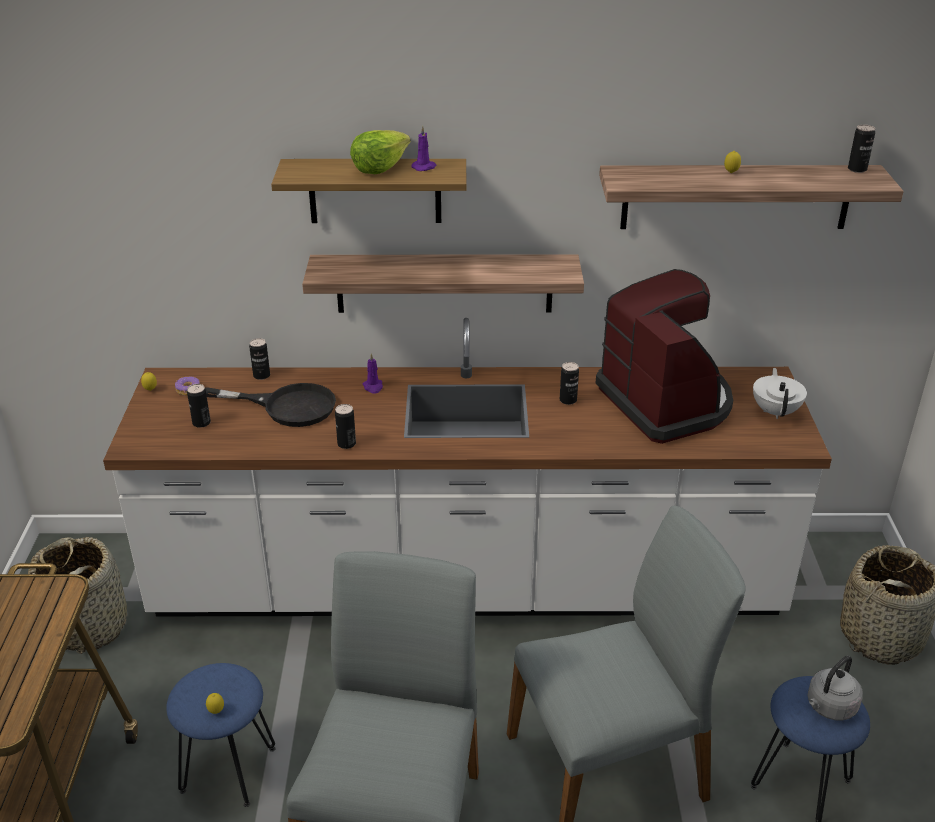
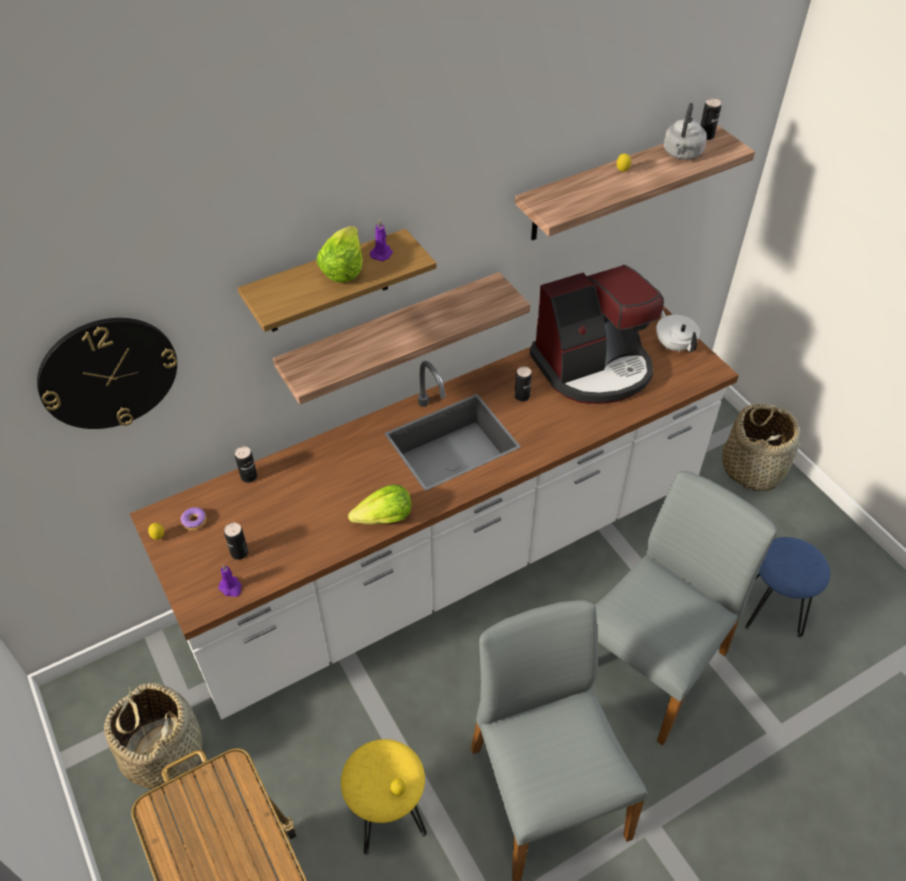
camera: 30 degrees left, 15 degrees up
blue stool [166,663,275,807] -> yellow stool [341,739,427,855]
black frying pan [205,383,336,427] -> none
can [335,404,356,449] -> lettuce [348,484,412,525]
purple candle [362,353,383,394] -> purple candle moved to [218,564,242,597]
coffee machine [595,269,733,444] -> coffee machine turned 120 degrees clockwise [529,265,664,404]
grey kettle [807,655,863,721] -> grey kettle moved to [664,103,707,160]
none -> wall clock [37,318,177,429]

